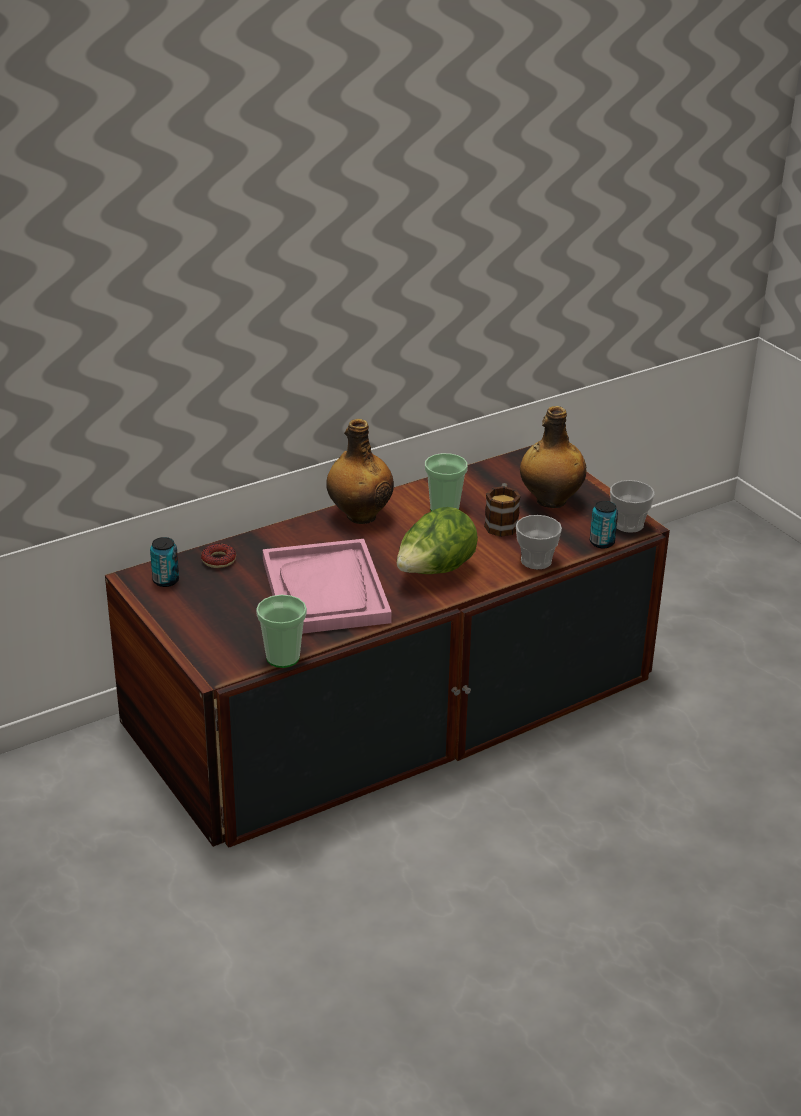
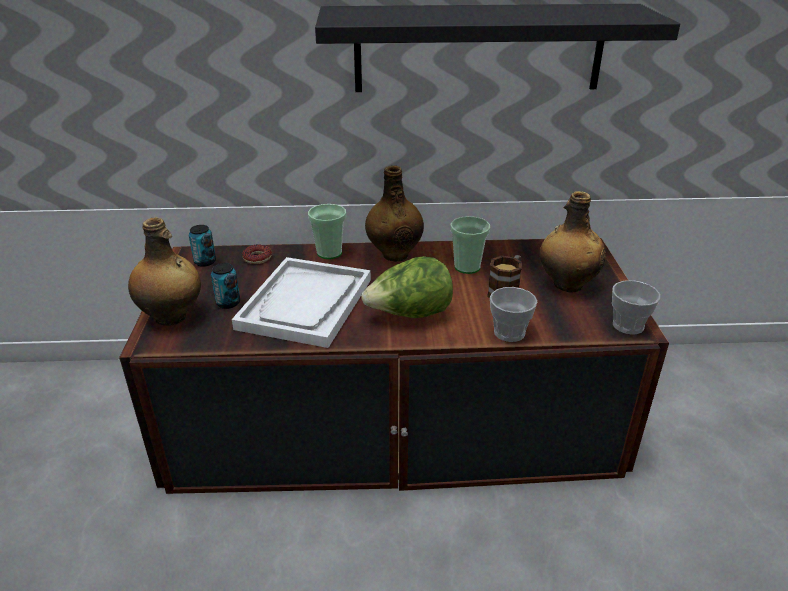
camera: 30 degrees right, 0 degrees up
cup [256,595,307,668] -> cup moved to [308,204,346,259]
pink tray [263,539,392,634] -> white tray [232,257,371,348]
can [590,501,618,548] -> can moved to [211,263,240,309]
none -> bottle [128,217,201,326]
none -> black shelf [315,4,680,92]

